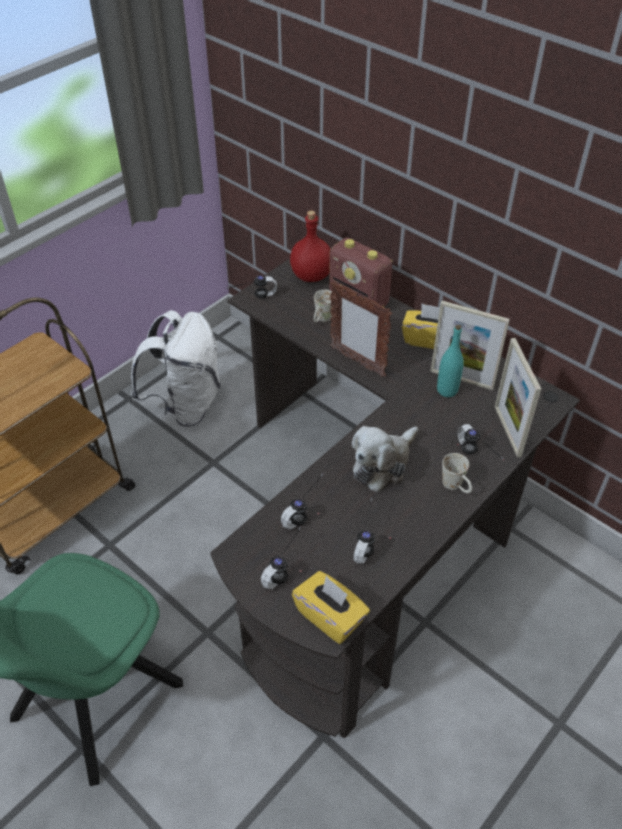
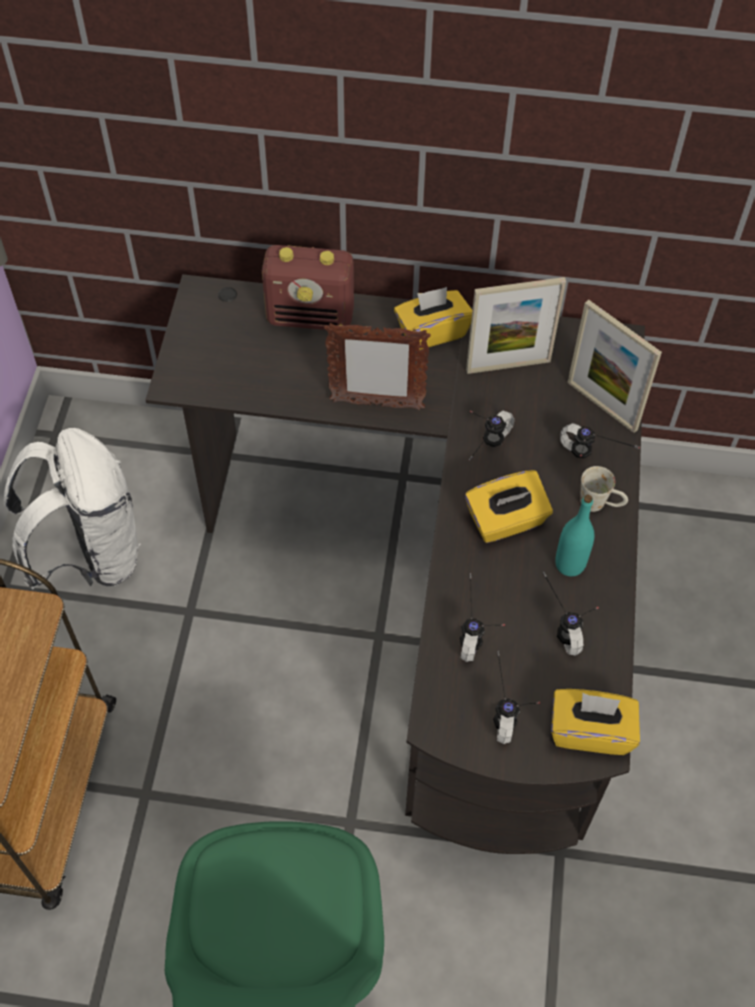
camera: 35 degrees left, 10 degrees up
headphones [227,269,277,299] -> headphones moved to [469,411,514,461]
red bottle [290,211,330,282] -> none
white mug [314,290,336,323] -> none
plush toy [352,426,418,493] -> yellow tissue box [465,470,553,543]
turquoise bottle [437,325,464,397] -> turquoise bottle moved to [555,495,594,576]

